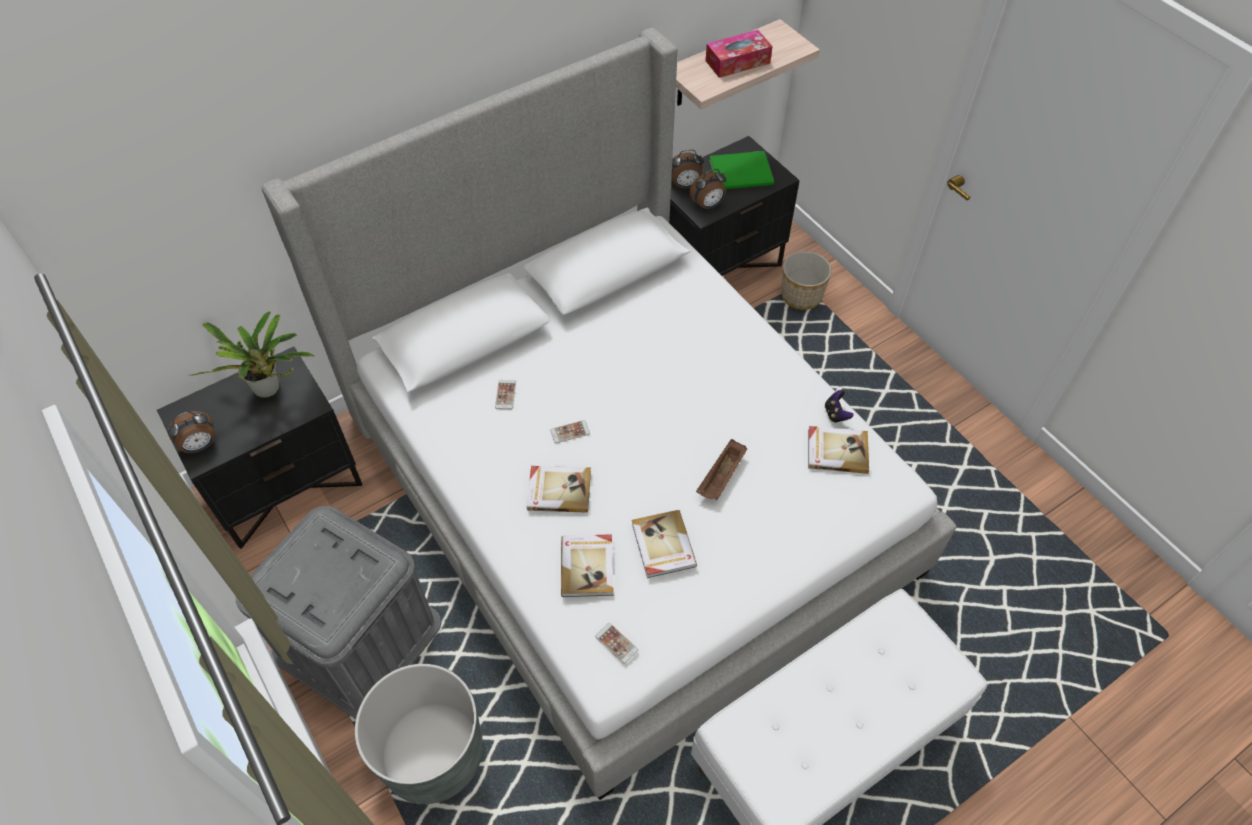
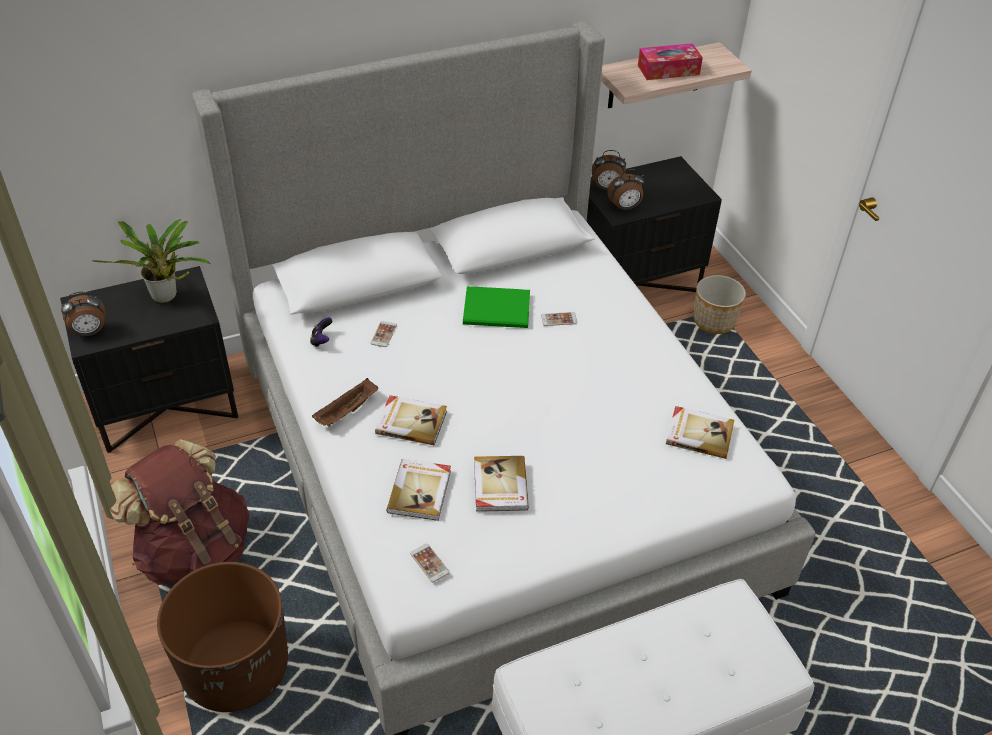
camera: 10 degrees right, 10 degrees down
grey storage box [236,506,441,718] -> brown backpack [110,439,249,585]
grey planter [355,664,483,804] -> brown planter [157,562,288,712]
phone [550,420,590,443] -> phone moved to [541,312,577,326]
brown tray [696,439,747,500] -> brown tray moved to [312,378,378,427]
green book [709,151,774,189] -> green book moved to [463,286,530,328]
game controller [825,390,853,423] -> game controller moved to [310,318,332,347]

